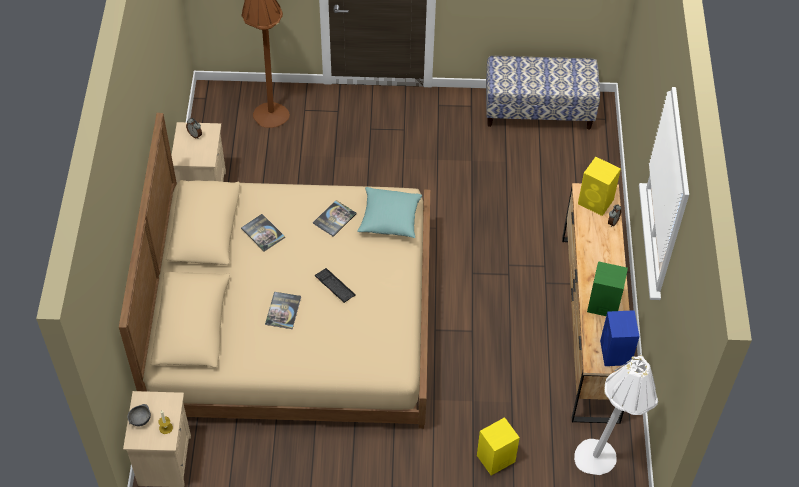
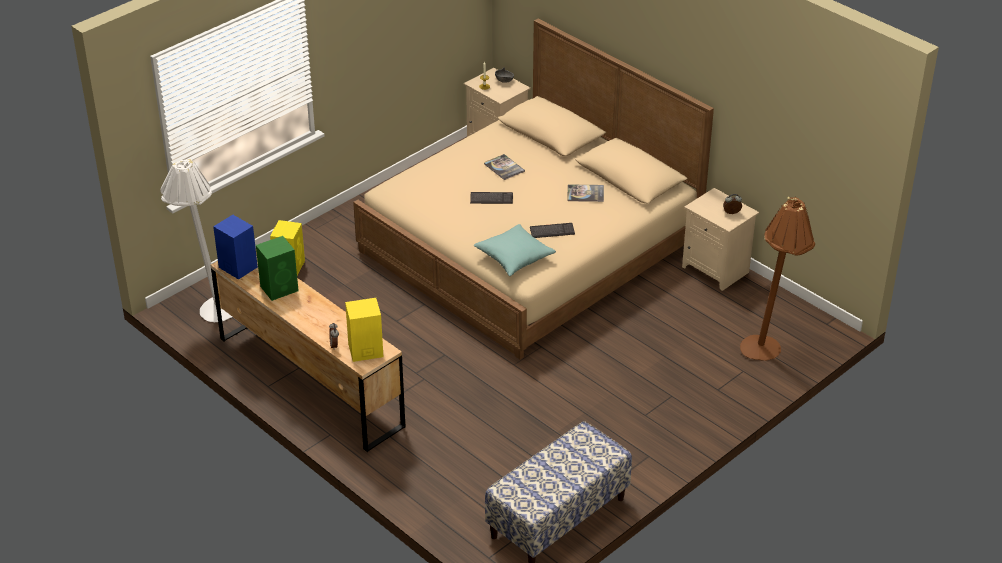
camera: 135 degrees right, 15 degrees down
book [313,200,357,237] -> keyboard [530,223,575,238]

